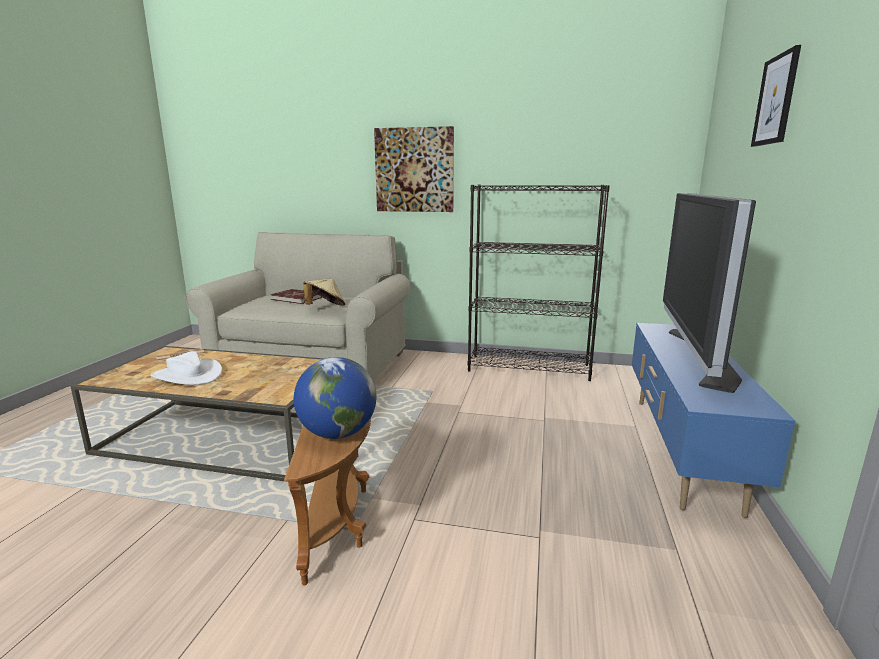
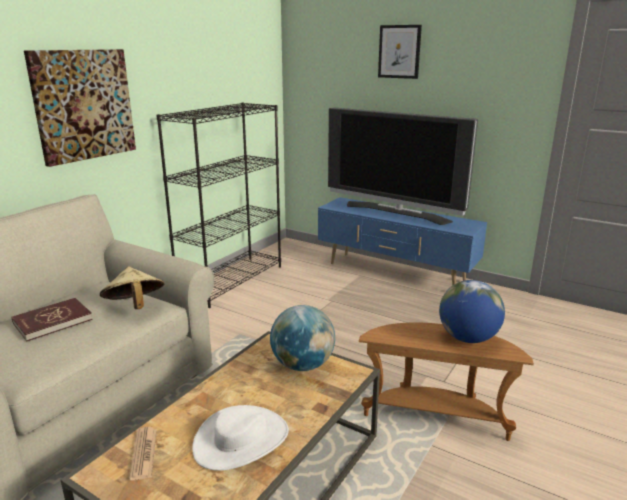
camera: 70 degrees left, 5 degrees up
none -> globe [270,305,335,371]

